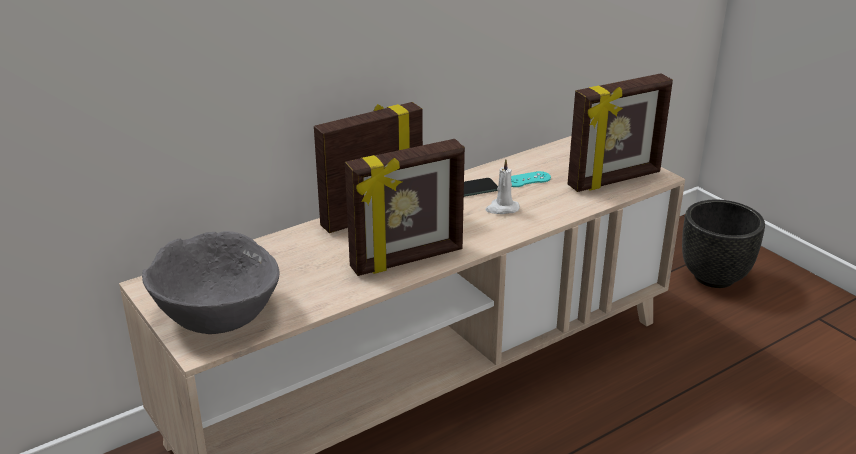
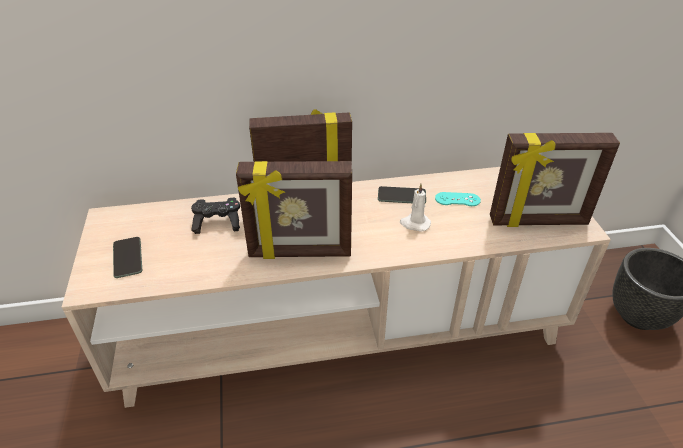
camera: 25 degrees right, 10 degrees up
grey bowl [142,231,280,334] -> phone [113,237,142,278]
none -> black game controller [191,198,240,234]

